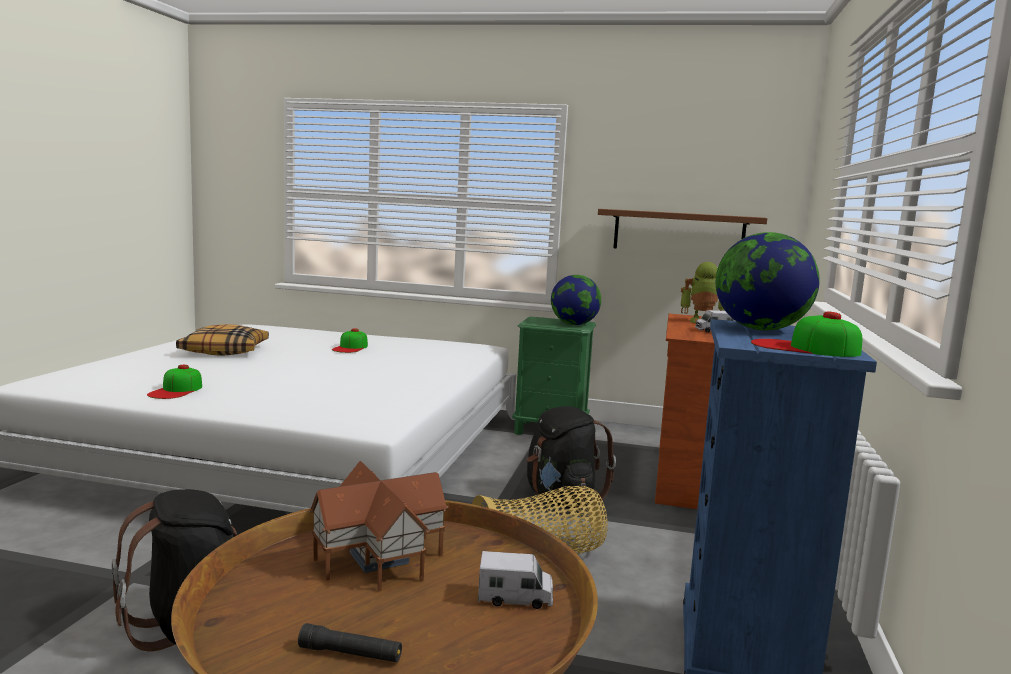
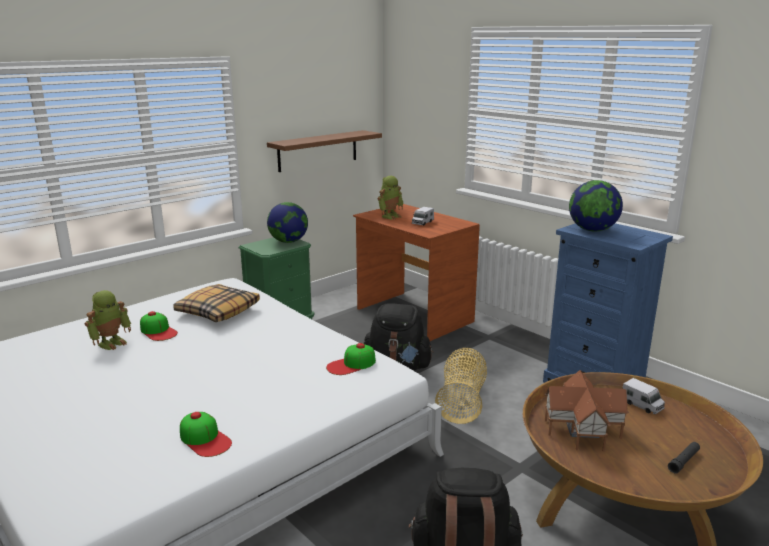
camera: 55 degrees left, 10 degrees up
pillow [176,324,269,355] -> pillow moved to [173,284,260,322]
toy truck [478,551,553,609] -> toy truck turned 105 degrees clockwise [623,378,665,414]
cap [751,311,862,357] -> cap moved to [326,343,376,375]
none -> toy robot [85,290,131,350]

